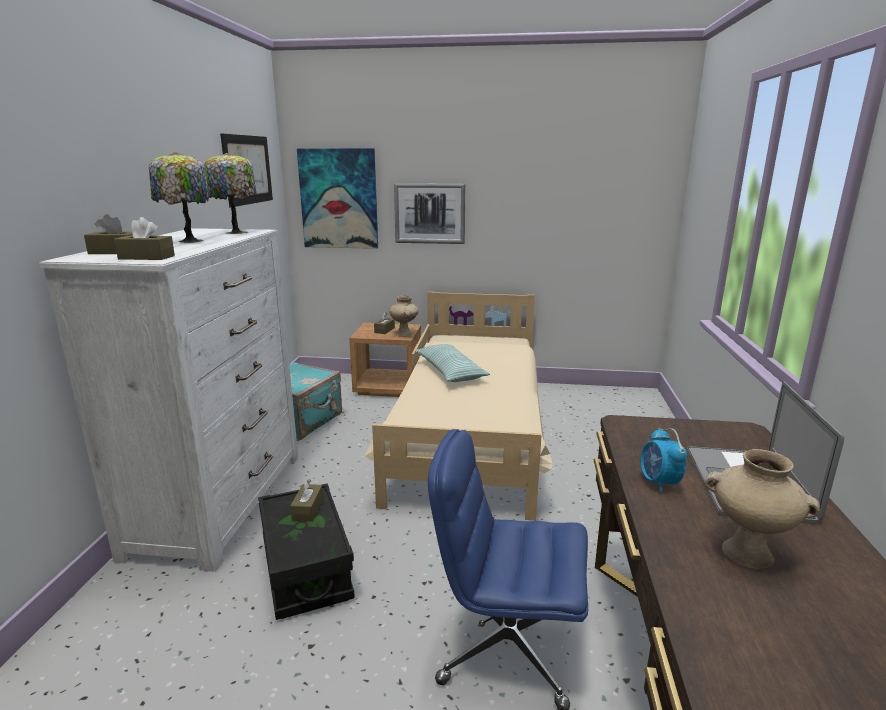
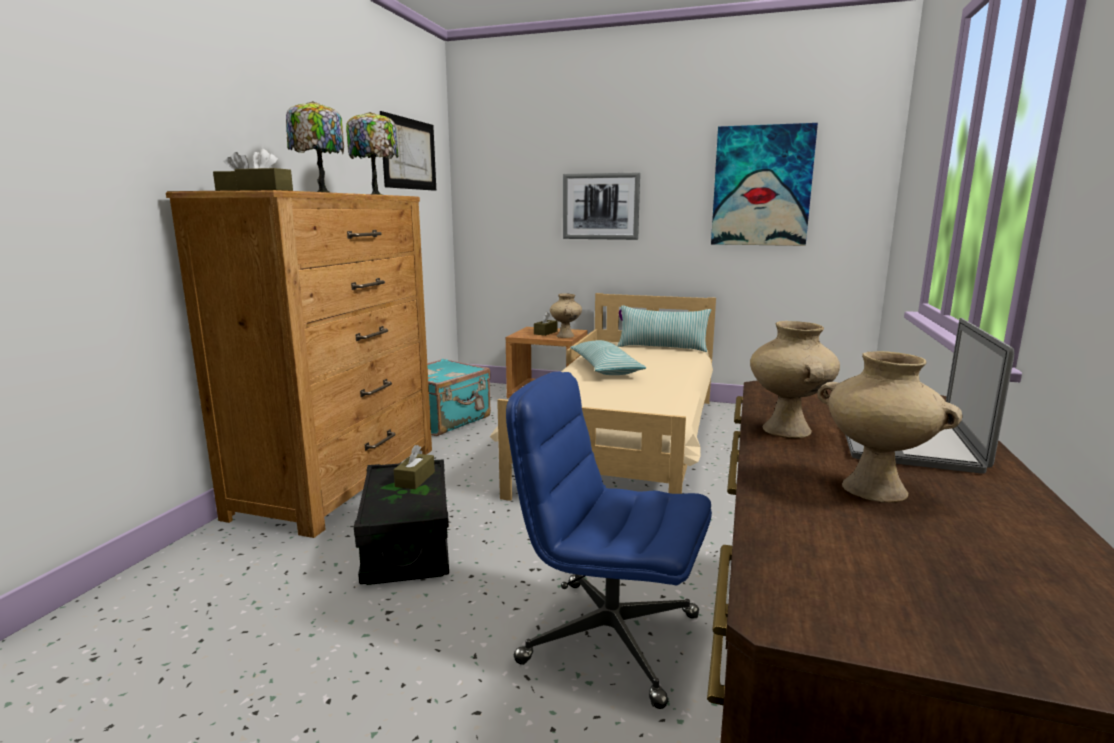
camera: 10 degrees right, 5 degrees down
white dresser [39,228,298,572] -> brown dresser [166,190,432,538]
picture [297,148,378,249] -> picture moved to [711,123,818,246]
alarm clock [641,428,687,493] -> beige vase [750,321,840,438]
none -> pillow [618,305,711,352]

